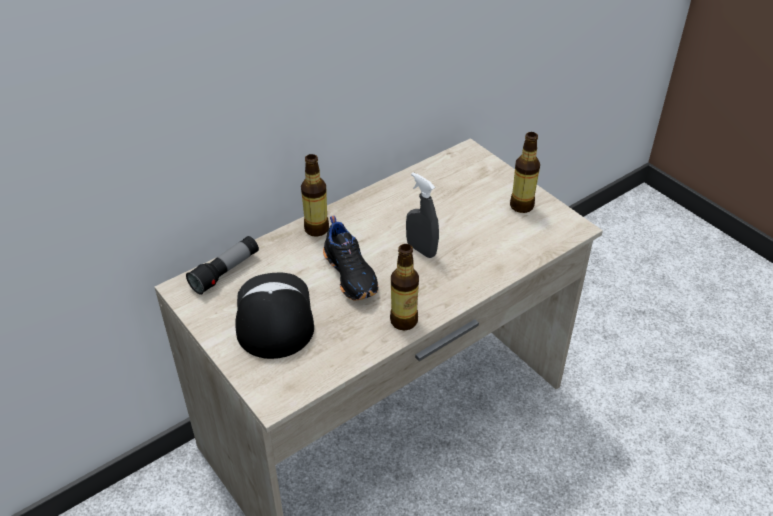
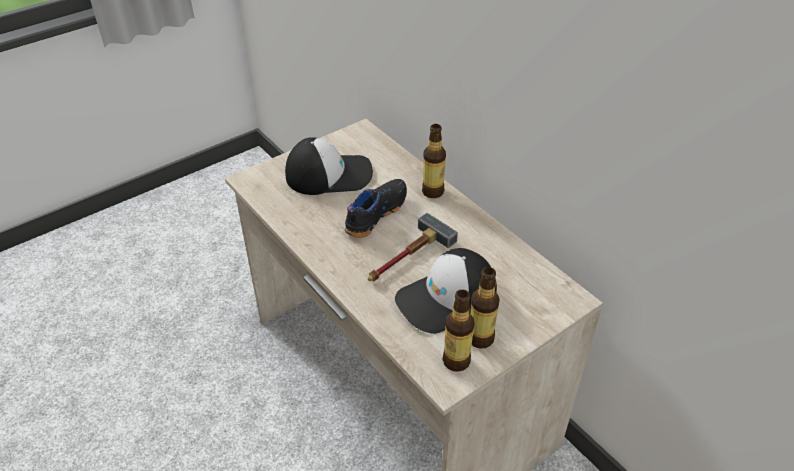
camera: 90 degrees right, 0 degrees up
flashlight [186,236,259,295] -> none
black shoe [323,216,379,301] -> black shoe turned 150 degrees clockwise [345,179,407,238]
bottle [390,244,419,330] -> bottle moved to [443,289,475,372]
grey spray bottle [406,172,439,258] -> hammer [368,213,458,281]
none -> cap [395,248,497,334]

